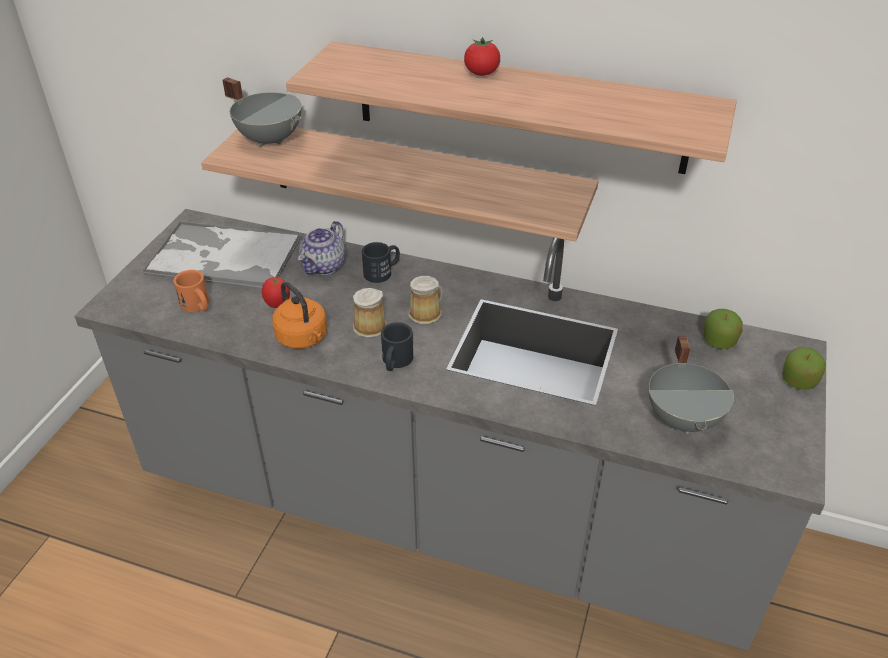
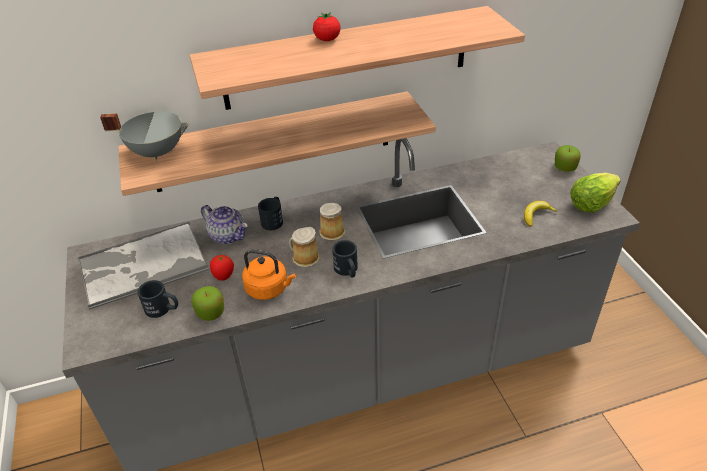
camera: 35 degrees left, 0 degrees up
orange mug [173,270,209,312] -> black mug [137,280,178,318]
teapot [298,221,345,275] -> teapot turned 45 degrees counterclockwise [201,205,248,244]
grey cooking pot [649,336,734,434] -> banana [524,201,558,227]
apple [704,309,743,349] -> apple moved to [191,286,224,321]
none -> lettuce [570,173,621,213]

